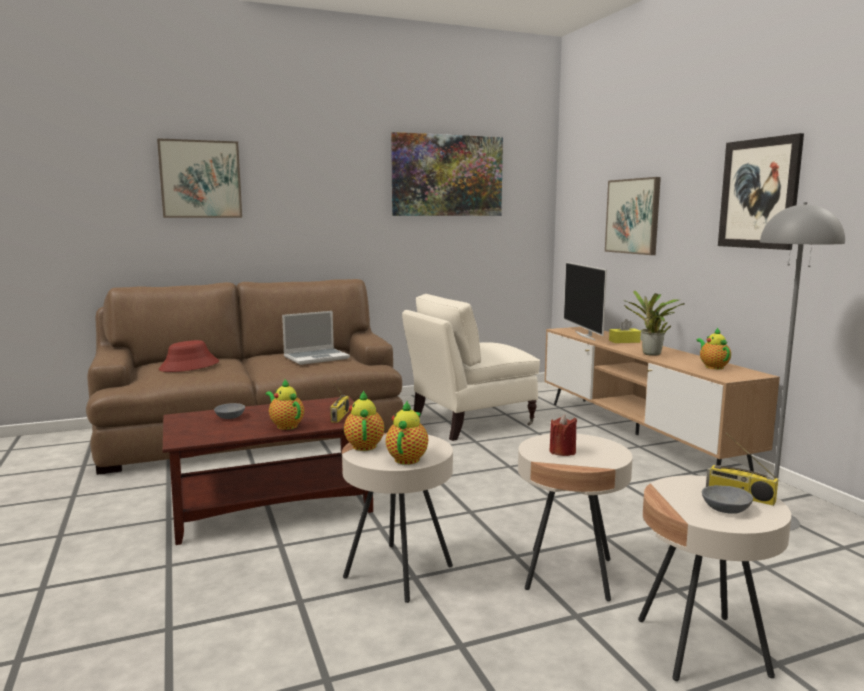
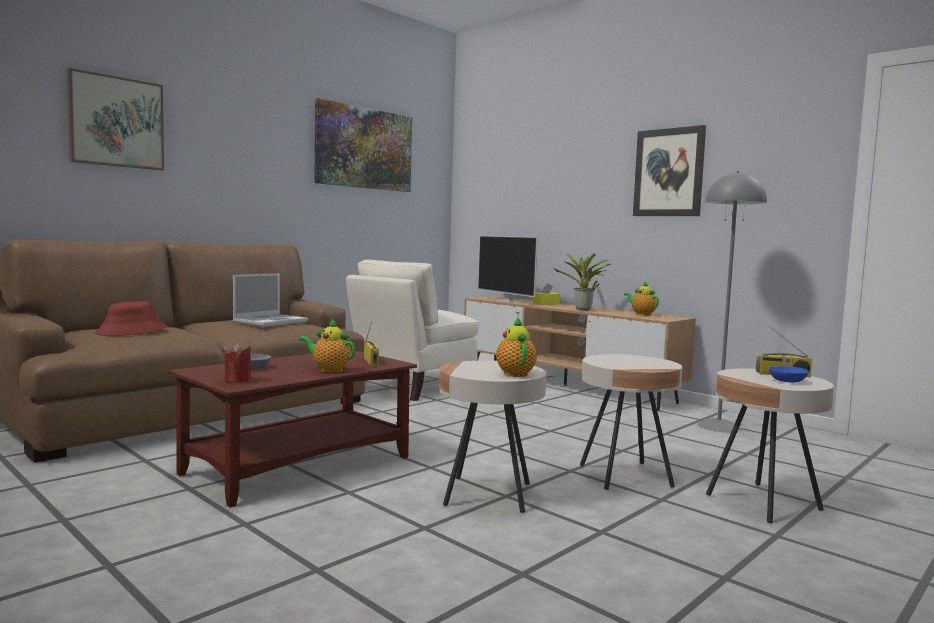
camera: 25 degrees left, 5 degrees down
teapot [344,390,384,451] -> none
red candle [549,415,577,456] -> red candle moved to [225,343,251,382]
picture [605,177,661,255] -> none
grey bowl [702,485,753,514] -> blue bowl [769,366,809,383]

